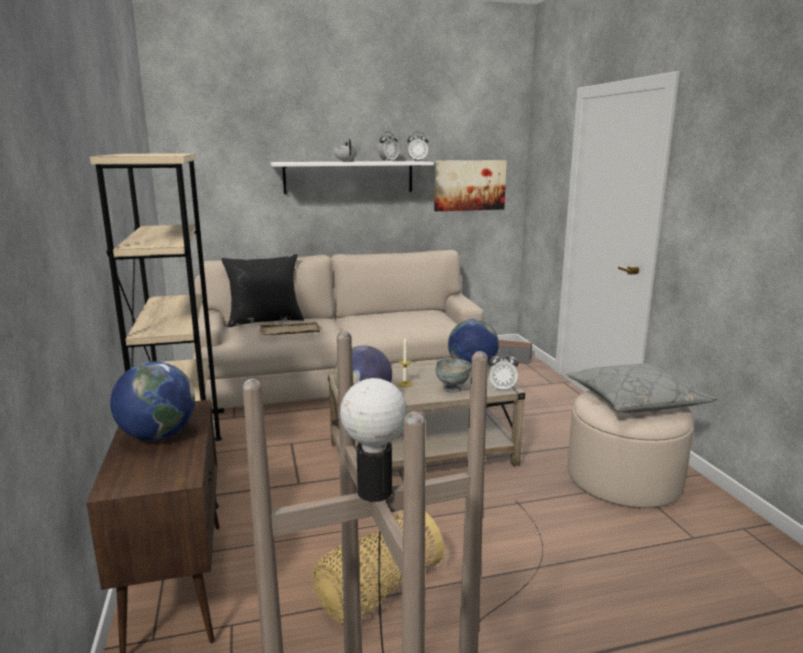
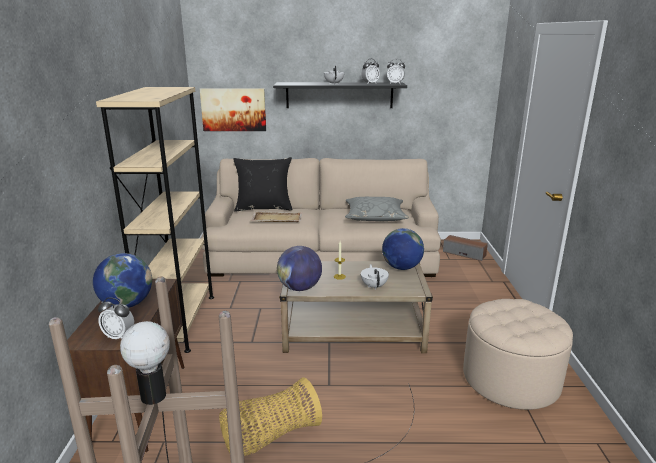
camera: 15 degrees right, 5 degrees up
white shelf [270,161,434,194] -> black shelf [273,82,407,108]
picture [434,160,507,211] -> picture moved to [200,88,266,131]
grey bowl [435,359,471,393] -> white teapot [361,264,389,290]
alarm clock [488,351,519,390] -> alarm clock moved to [98,298,134,339]
grey pillow [567,363,717,413] -> grey pillow moved to [345,197,409,221]

